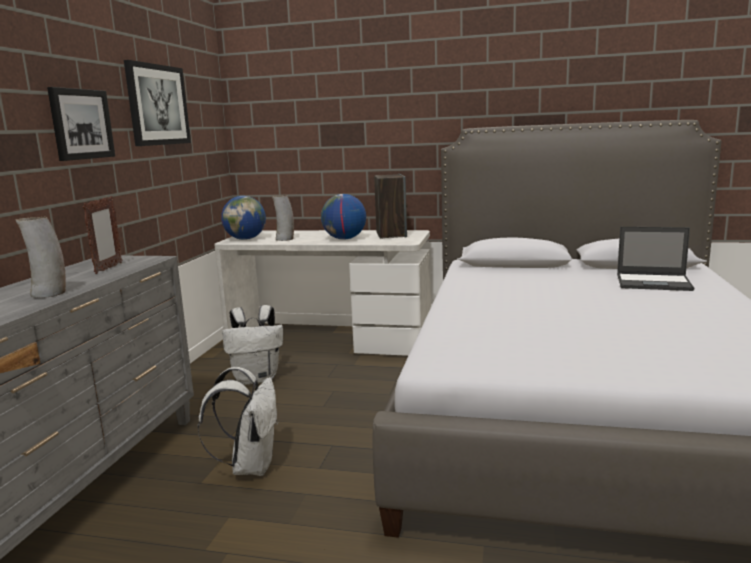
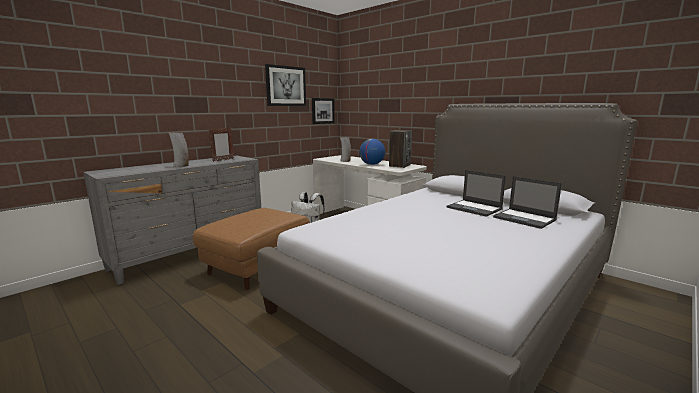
camera: 30 degrees right, 0 degrees up
picture [47,87,115,161] -> picture moved to [312,98,335,124]
white backpack [198,367,278,476] -> brown ottoman [193,208,310,290]
globe [221,196,266,240] -> none
none -> laptop [447,170,506,217]

